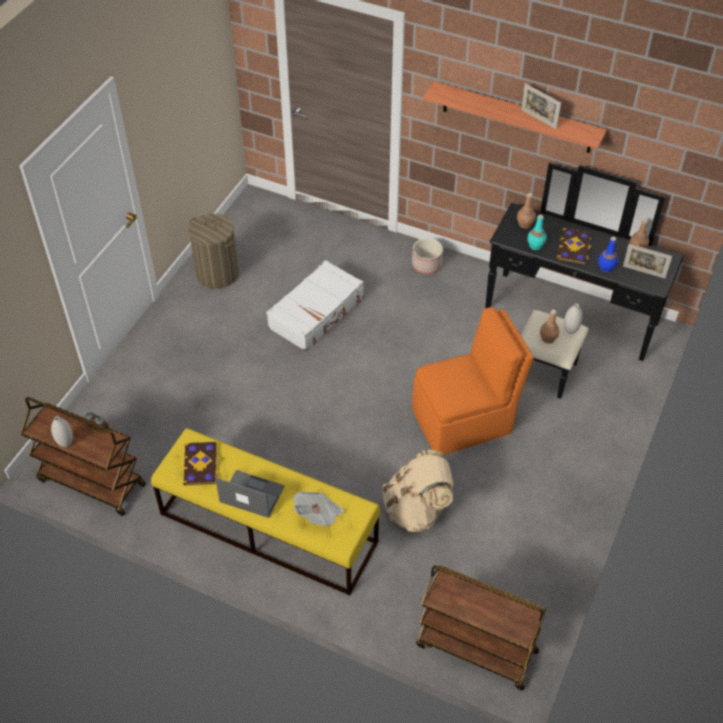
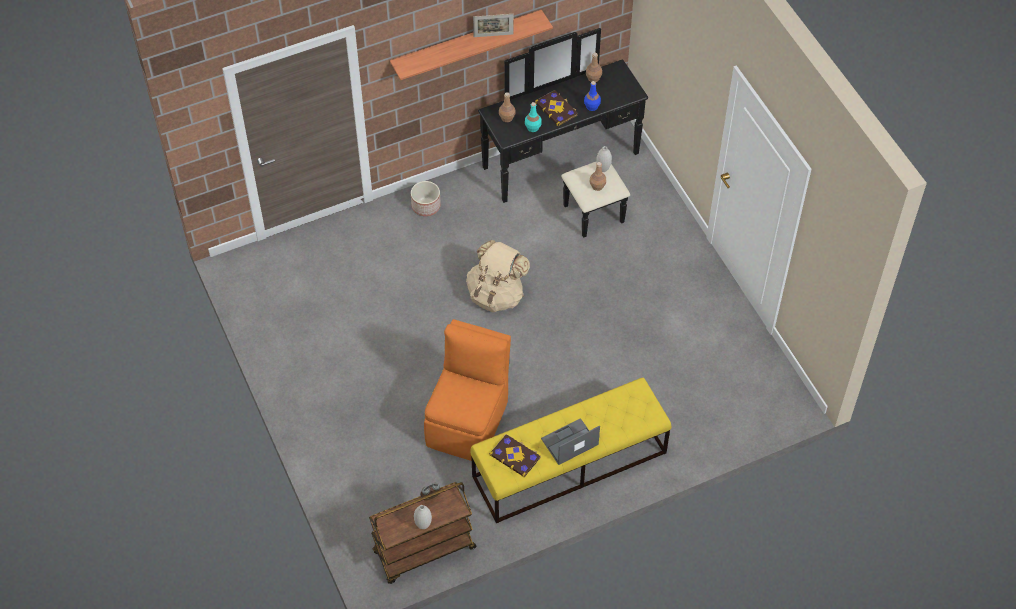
camera: 50 degrees left, 5 degrees up
laundry basket [189,213,239,289] -> none
white suitcase [266,260,364,351] -> none
newspaper [293,492,344,526] -> none
beige backpack [382,450,454,532] -> beige backpack moved to [466,240,530,312]
orange chair [412,307,534,455] -> orange chair moved to [424,319,511,461]
brown cart [416,565,546,690] -> none
picture frame [623,244,672,279] -> none

